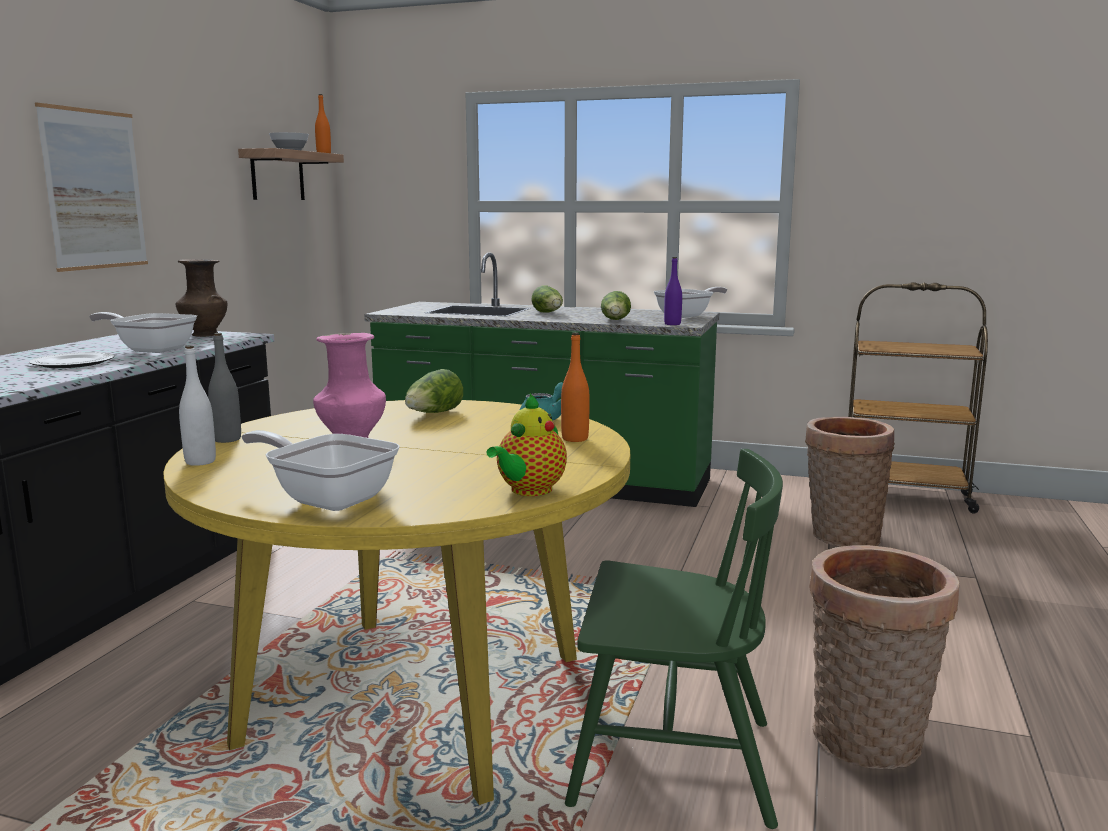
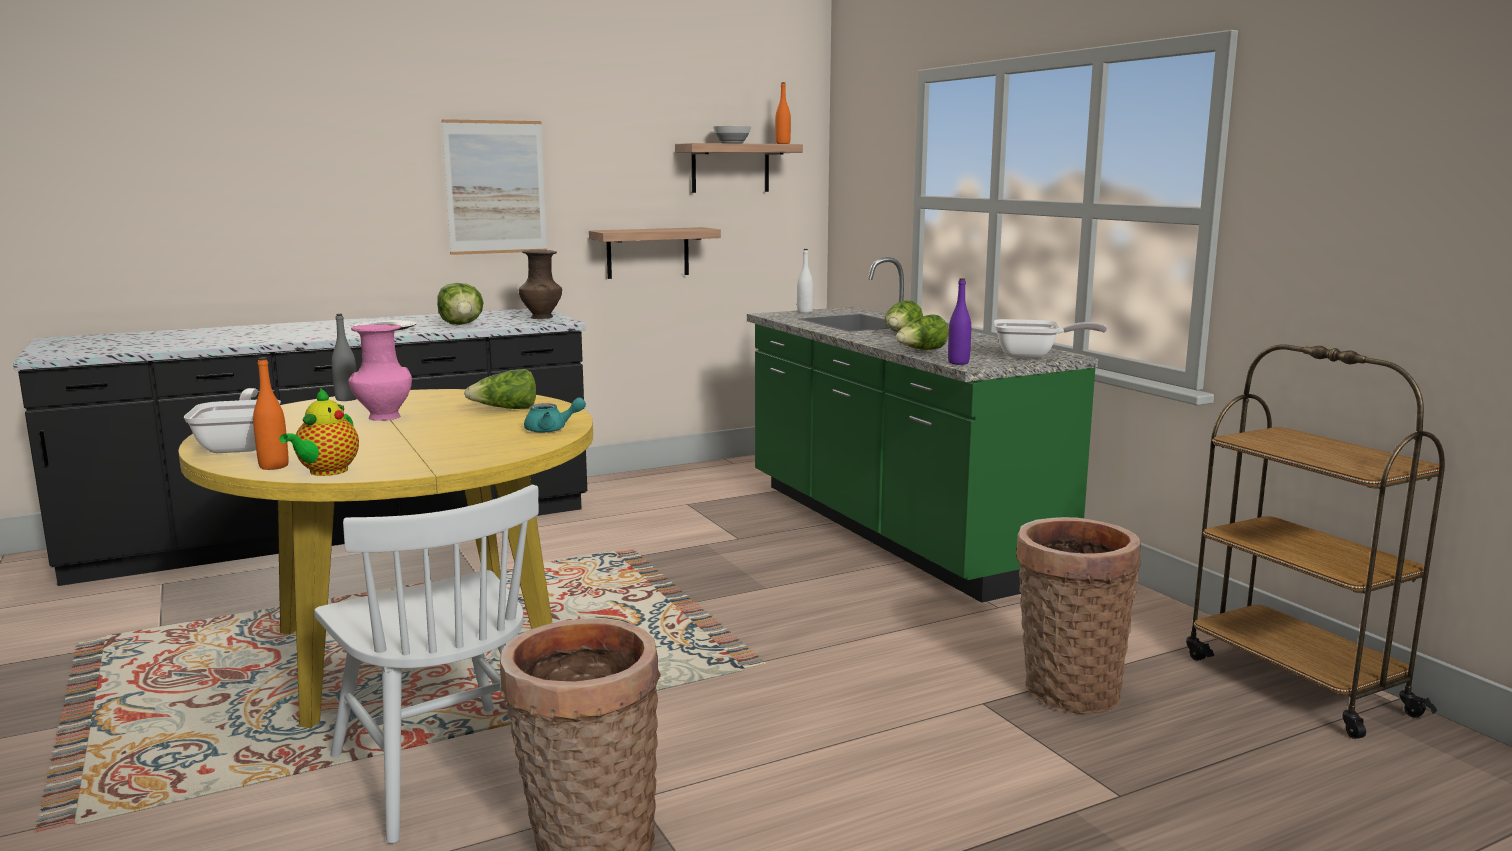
camera: 45 degrees right, 0 degrees up
frying pan [89,312,197,353] -> lettuce [437,283,484,325]
white bottle [179,345,216,466] -> white bottle moved to [797,249,814,313]
teapot [487,394,567,496] -> teapot turned 60 degrees counterclockwise [279,388,359,476]
orange bottle [561,332,590,442] -> orange bottle moved to [253,357,288,470]
green chair [565,449,783,829] -> white chair [314,485,539,844]
none -> shelf [589,227,721,279]

